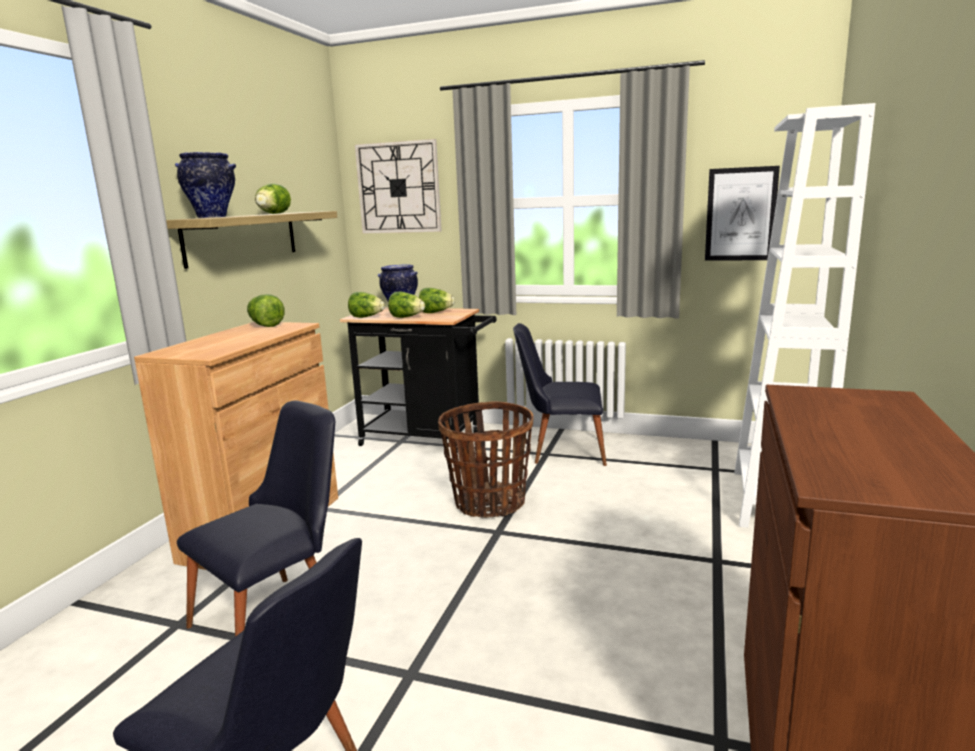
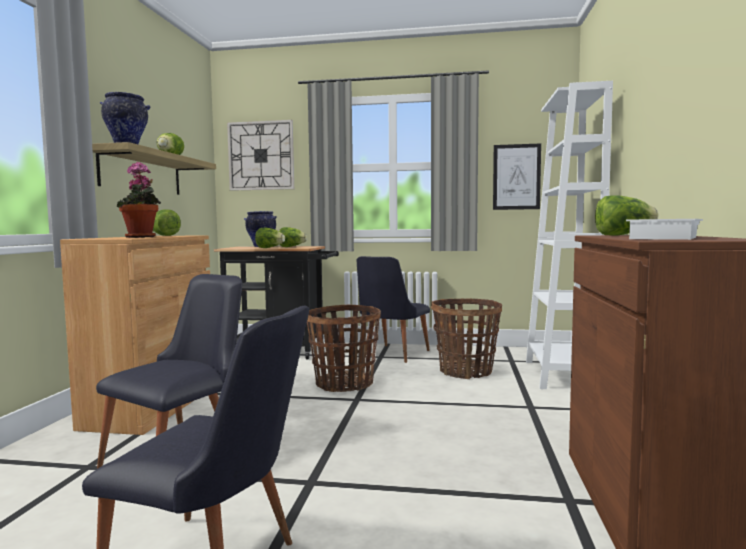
camera: 10 degrees left, 10 degrees down
lettuce [348,292,385,318] -> lettuce moved to [595,195,658,236]
black chair [513,323,607,466] -> black chair turned 60 degrees counterclockwise [357,256,430,363]
none -> potted plant [117,162,161,238]
none -> basket [431,298,502,379]
none -> white tray [626,219,703,240]

